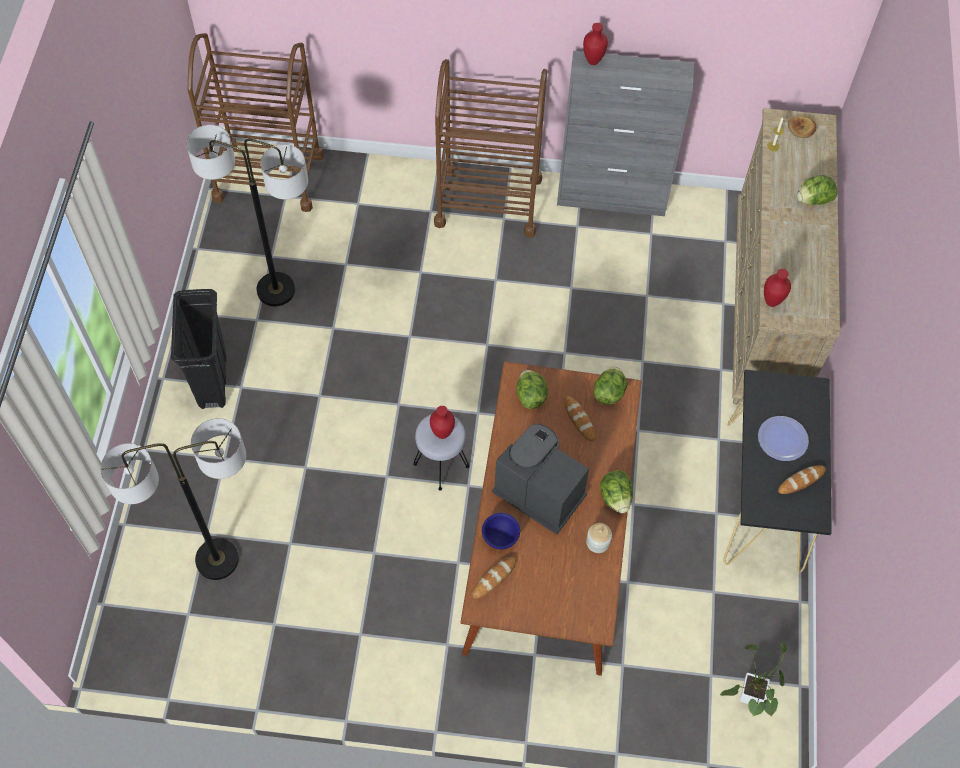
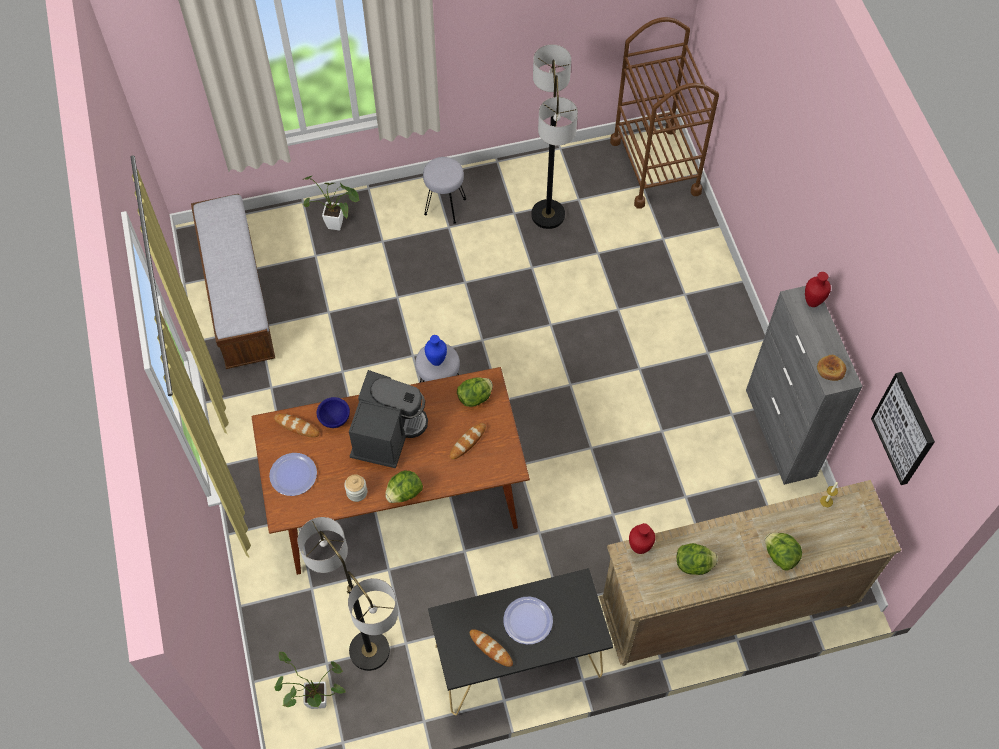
camera: 70 degrees right, 0 degrees up
floor lamp [100,418,246,580] -> floor lamp moved to [298,517,398,671]
black trash can [171,289,227,409] -> grey stool [423,157,466,224]
red vase [430,406,455,439] -> blue vase [425,335,447,366]
brown cart [434,59,547,238] -> none
lettuce [593,367,627,405] -> lettuce moved to [677,543,718,575]
bread [788,116,816,138] -> bread moved to [817,355,846,381]
none -> bench [191,194,275,369]
none -> plate [269,453,317,496]
none -> potted plant [303,175,359,230]
none -> picture [871,372,935,485]

